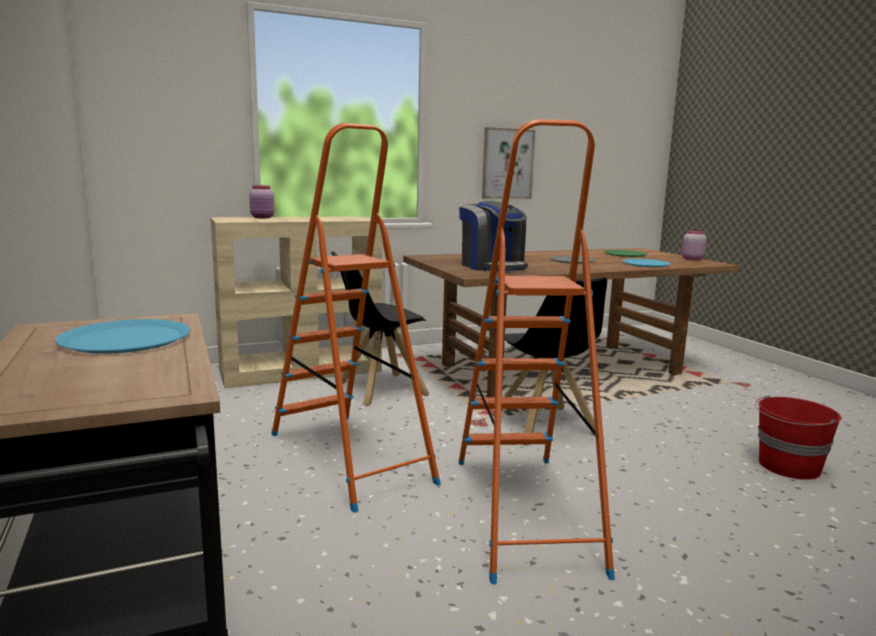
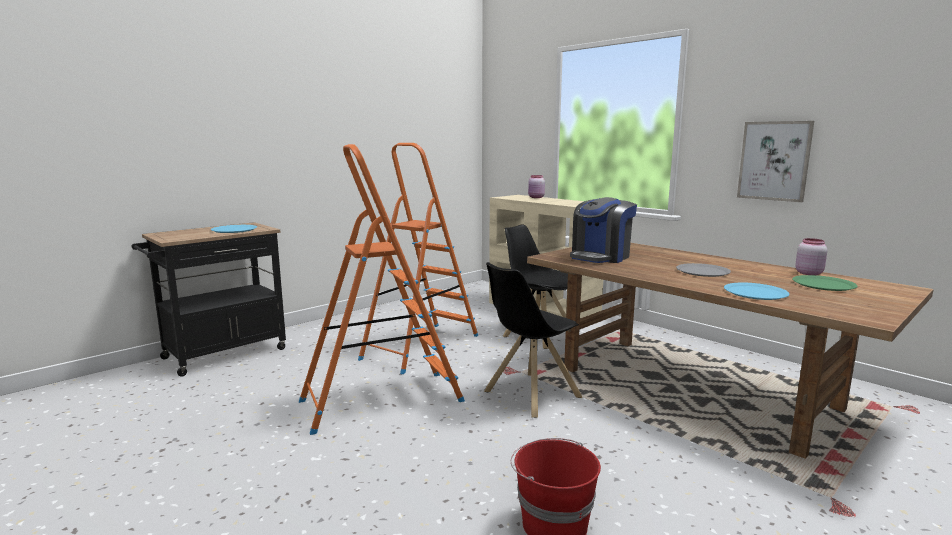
camera: 70 degrees right, 0 degrees up
pink jar [682,230,707,260] -> pink jar moved to [795,238,827,275]

